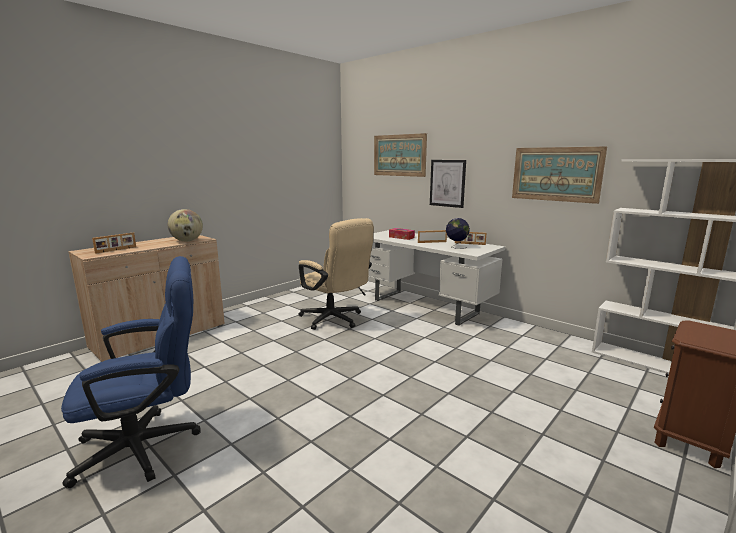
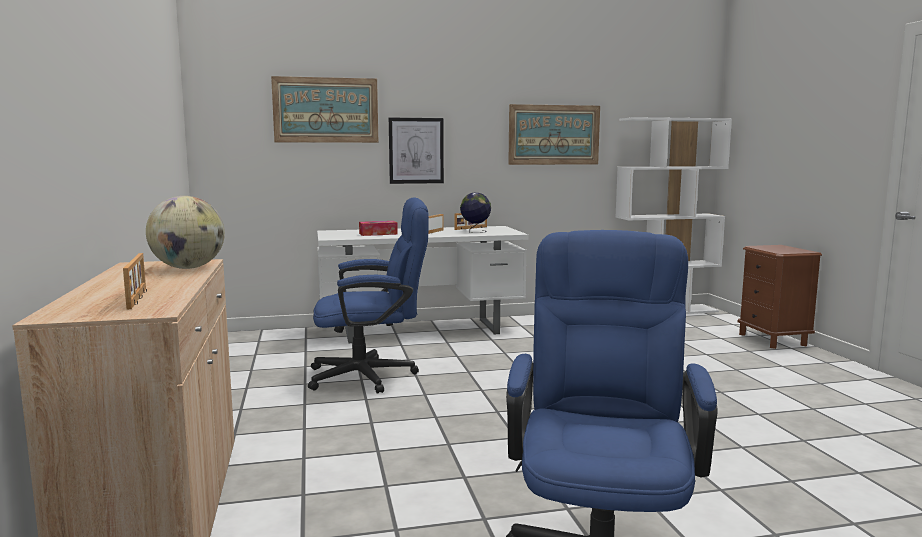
camera: 55 degrees left, 5 degrees down
beige office chair [298,218,374,330] -> blue office chair [308,197,429,393]

